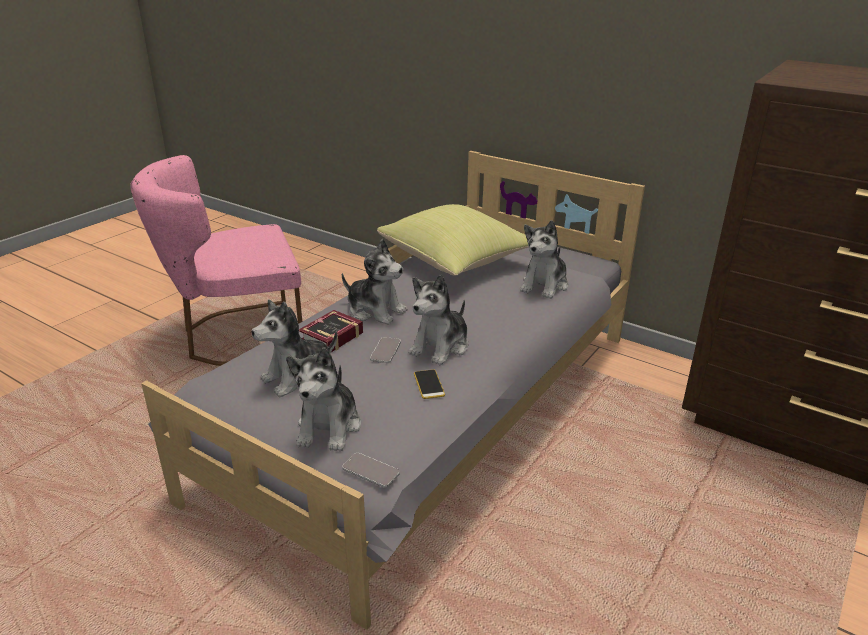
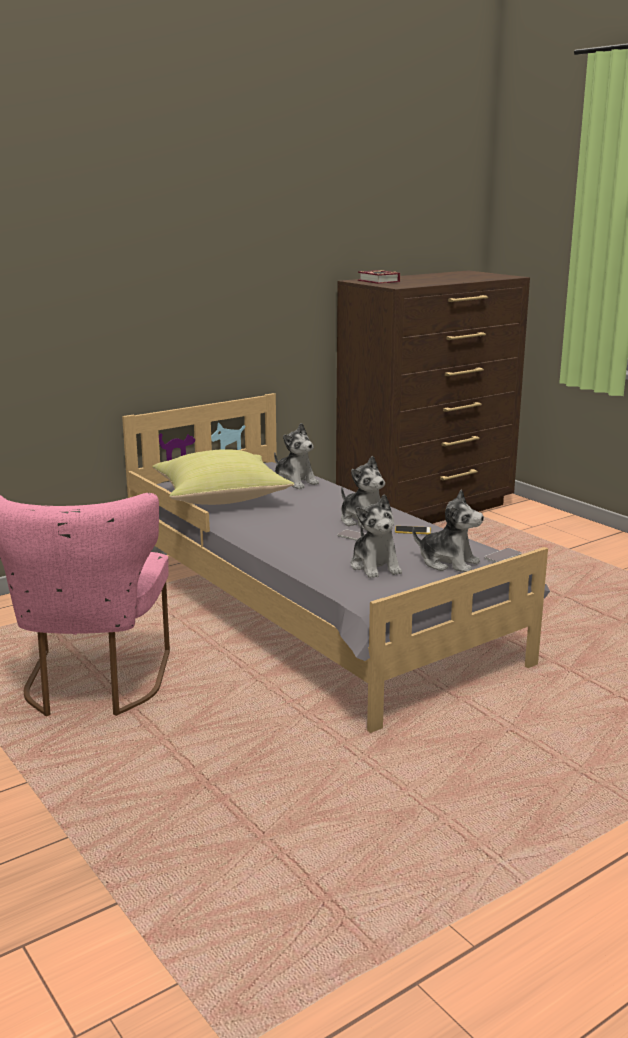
camera: 70 degrees left, 10 degrees down
book [299,310,363,352] -> book moved to [358,270,400,284]
plush toy [342,239,408,325] -> none

